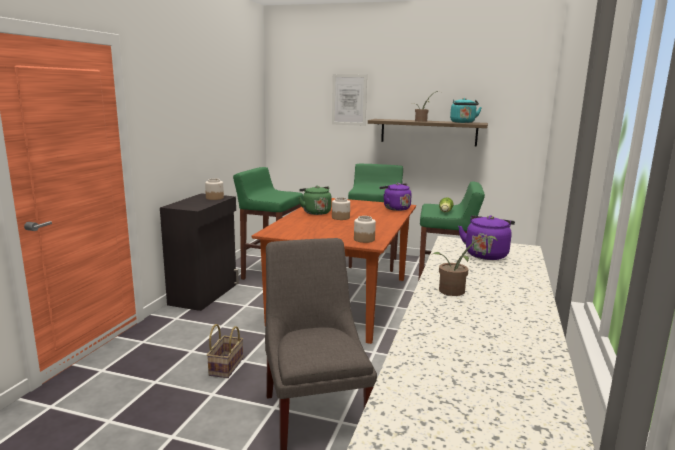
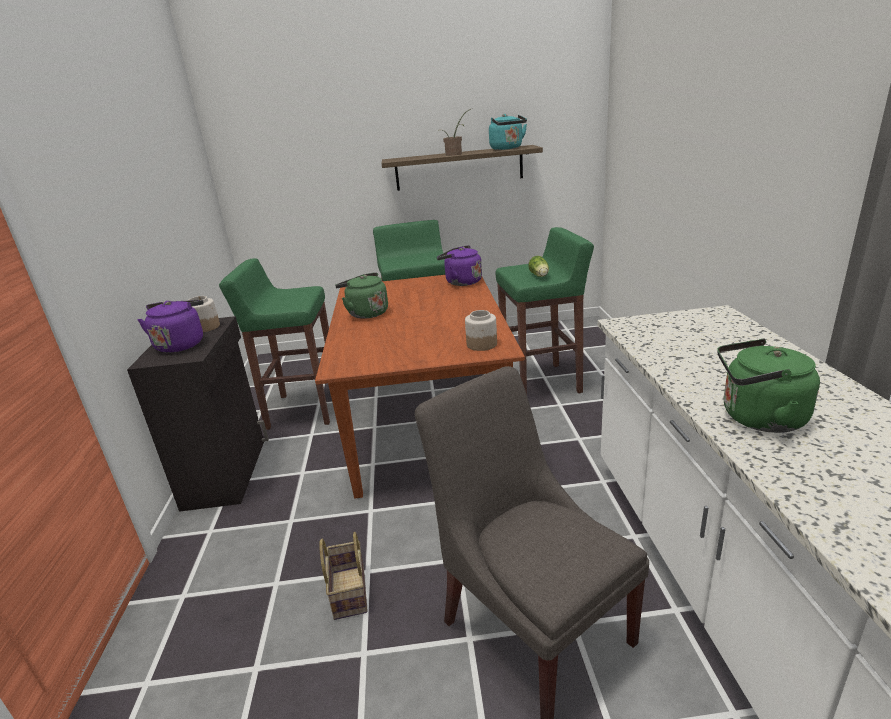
camera: 20 degrees left, 10 degrees up
picture [332,74,367,126] -> none
jar [332,197,350,220] -> none
potted plant [433,236,498,296] -> green kettle [717,339,820,433]
purple kettle [458,215,515,260] -> purple kettle moved to [138,300,204,353]

